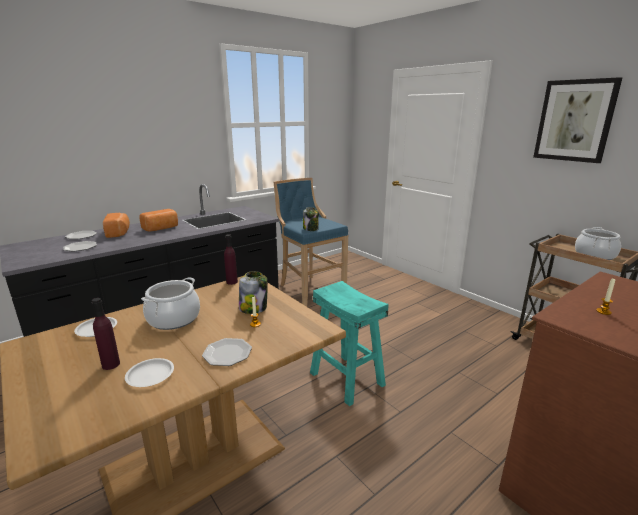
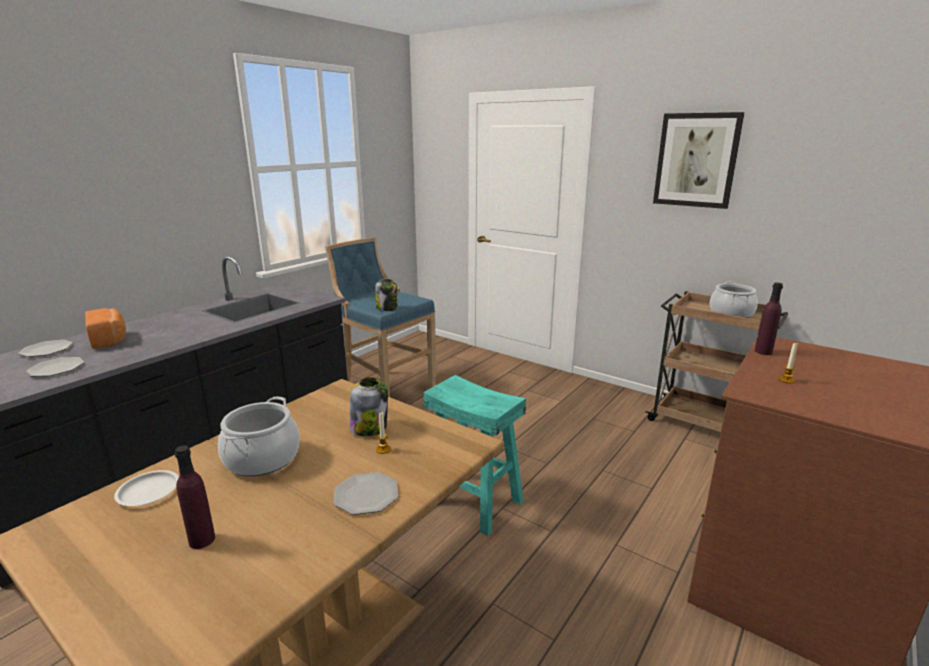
camera: 15 degrees left, 0 degrees up
white plate [125,358,174,387] -> none
bread [140,209,178,232] -> none
purple bottle [224,234,238,285] -> purple bottle moved to [755,282,783,355]

